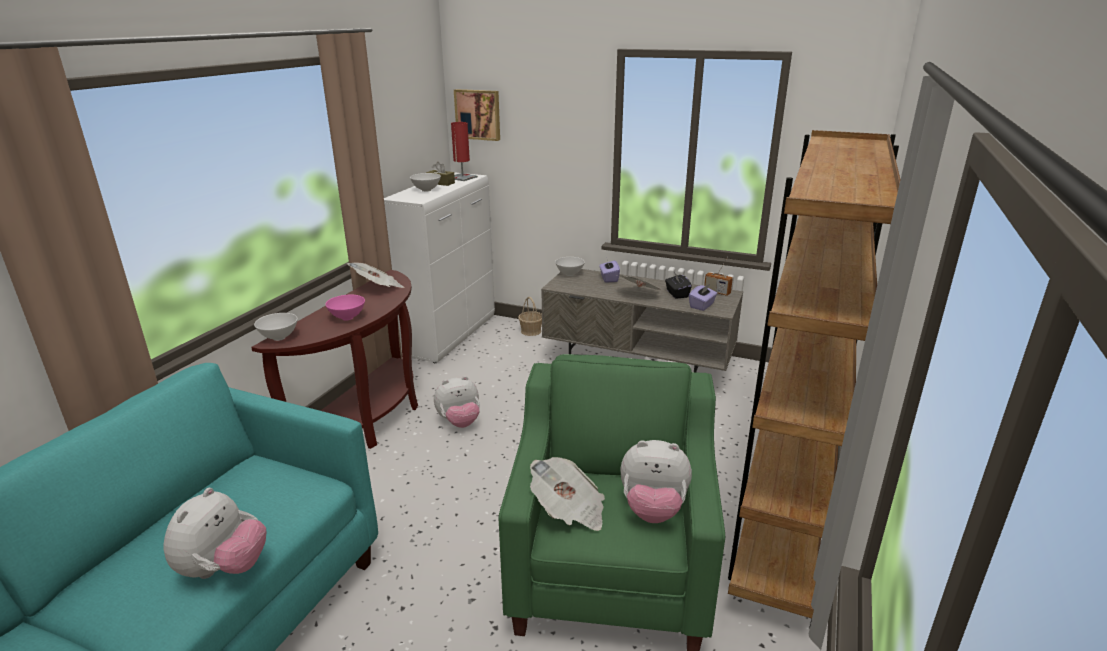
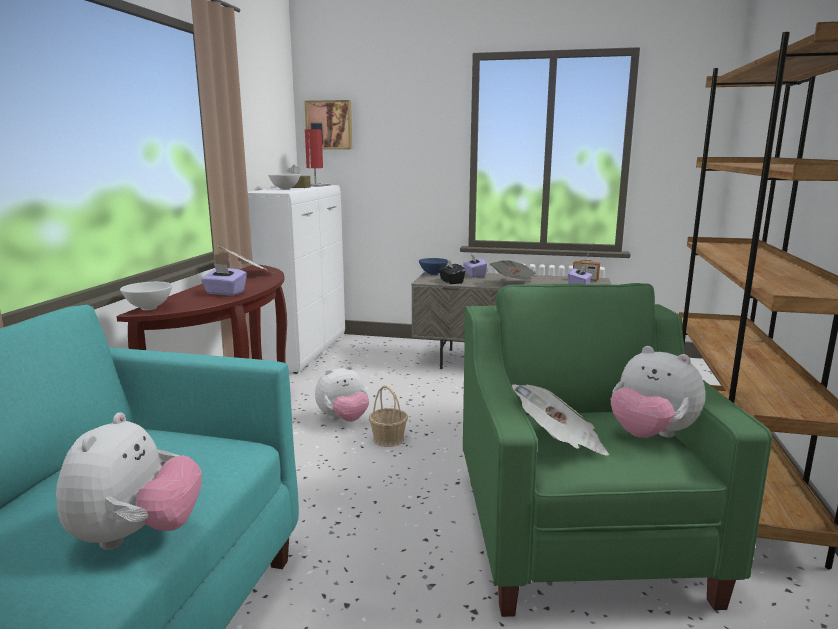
camera: 10 degrees left, 10 degrees down
pink bowl [325,295,365,320] -> purple tissue box [201,263,247,296]
basket [518,297,542,336] -> basket moved to [369,386,408,447]
white bowl [555,257,585,276] -> blue bowl [419,258,448,275]
plush toy [620,440,692,523] -> plush toy turned 45 degrees clockwise [611,346,705,438]
black tissue box [665,272,692,299] -> black tissue box moved to [438,260,466,284]

